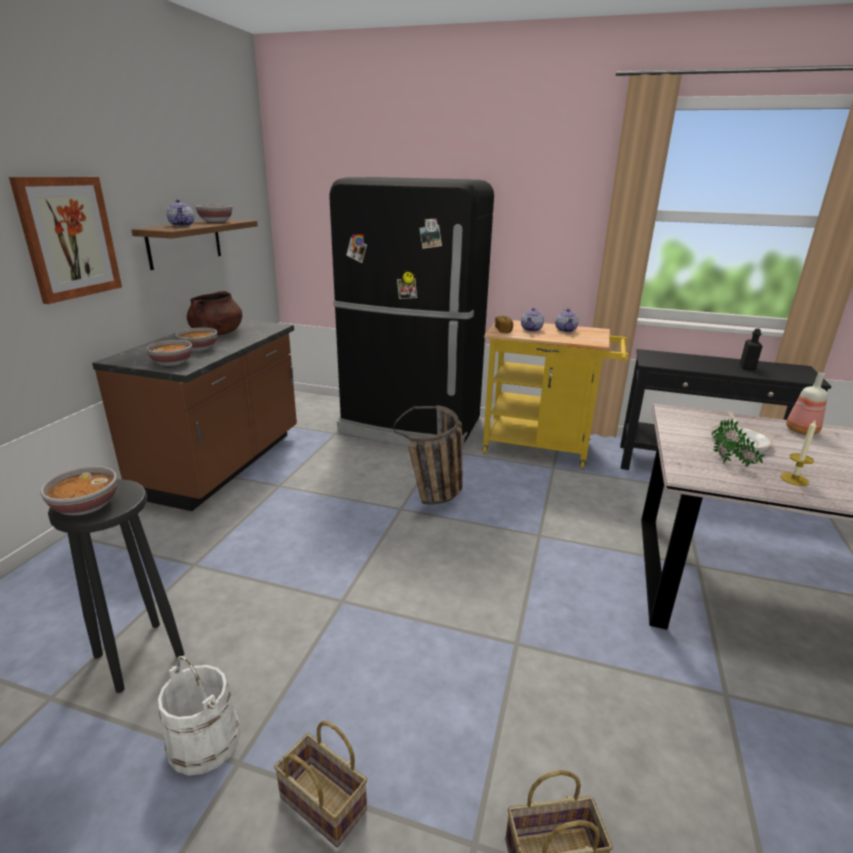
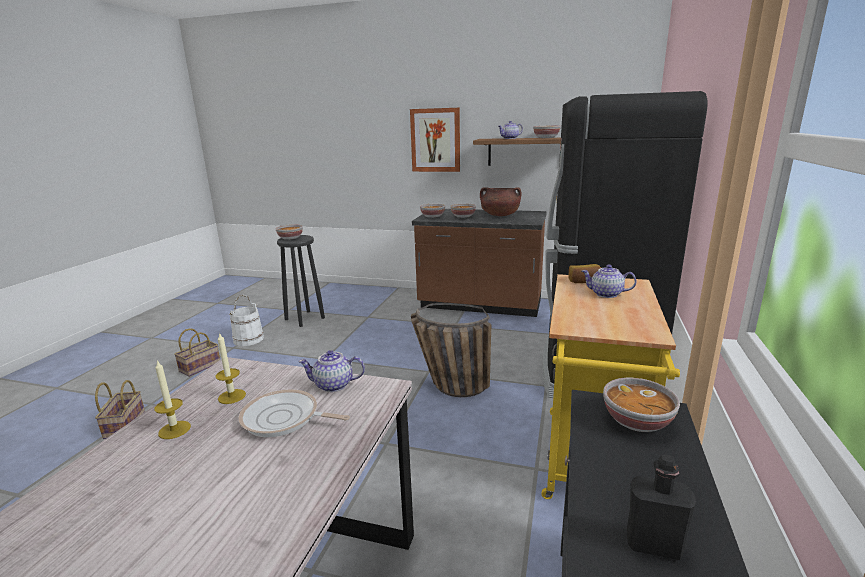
camera: 90 degrees right, 5 degrees down
teapot [555,308,579,332] -> teapot moved to [298,350,365,392]
potted plant [712,418,765,467] -> candle [215,332,246,404]
bottle [786,372,828,435] -> none
none -> bowl [603,378,680,432]

